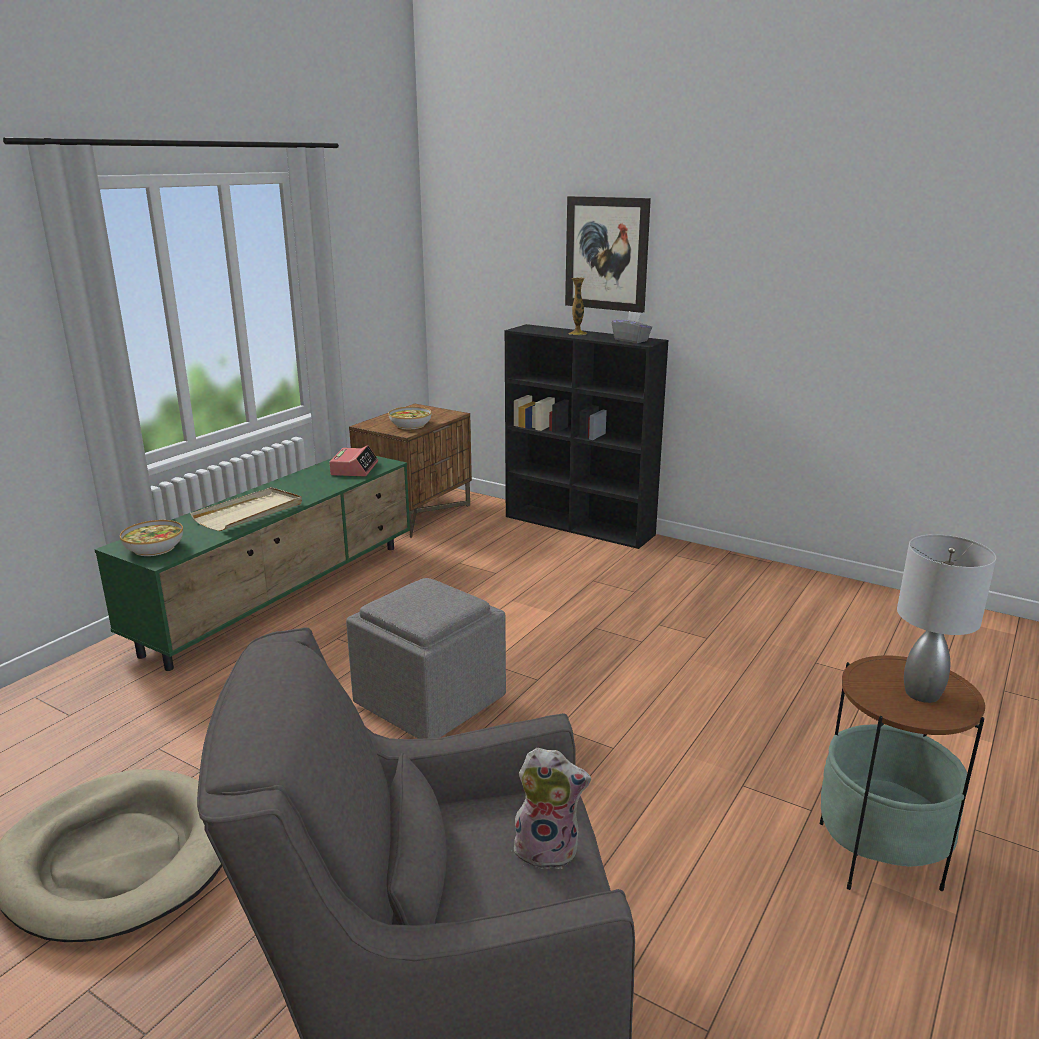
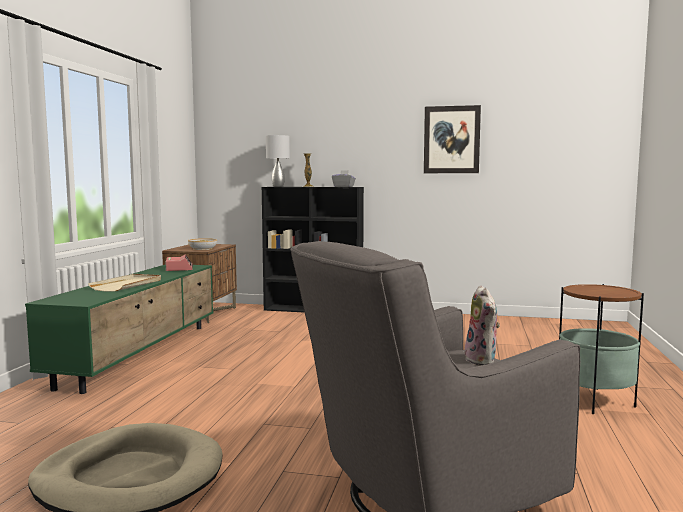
camera: 20 degrees left, 15 degrees down
bowl [120,520,183,556] -> none
grey ottoman [346,578,506,739] -> none
plush toy [514,748,591,869] -> plush toy turned 90 degrees clockwise [462,285,500,366]
picture [565,196,651,313] -> picture moved to [424,105,481,173]
grey table lamp [897,534,996,703] -> grey table lamp moved to [266,135,290,187]

